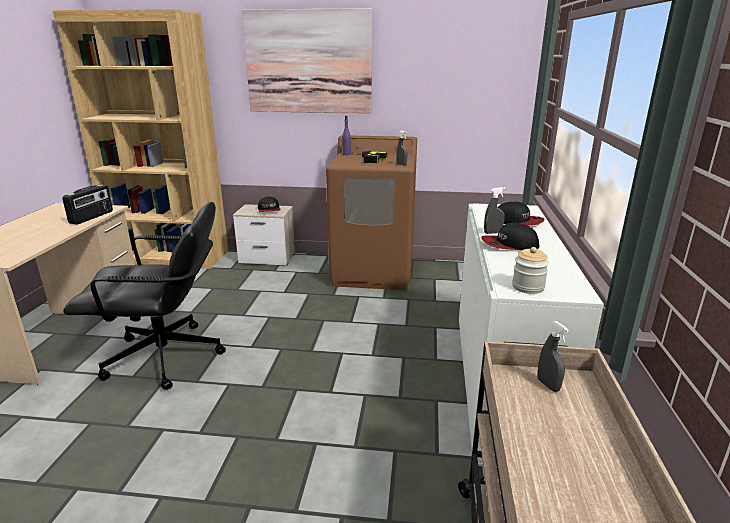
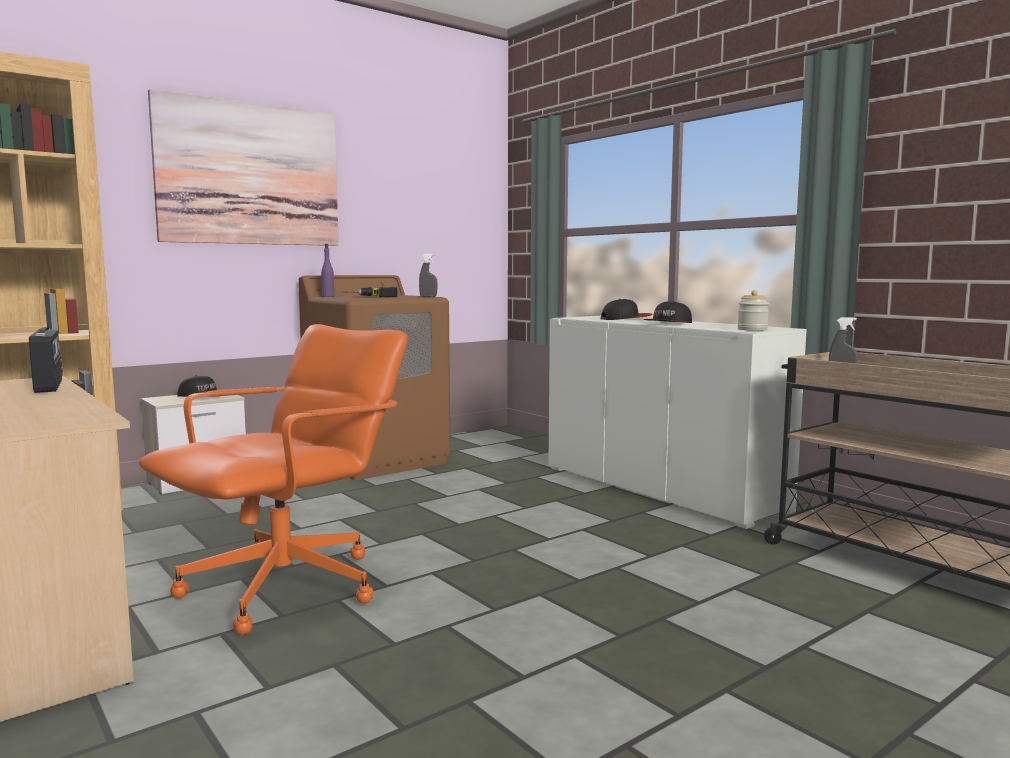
camera: 45 degrees left, 15 degrees down
black office chair [63,202,226,390] -> orange office chair [139,324,407,635]
grey spray bottle [484,187,506,234] -> none

